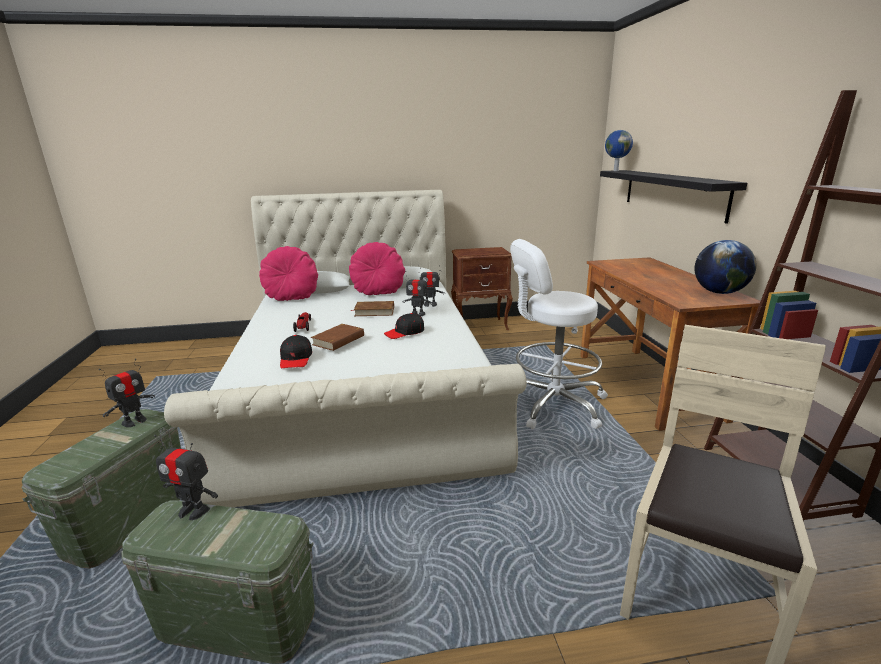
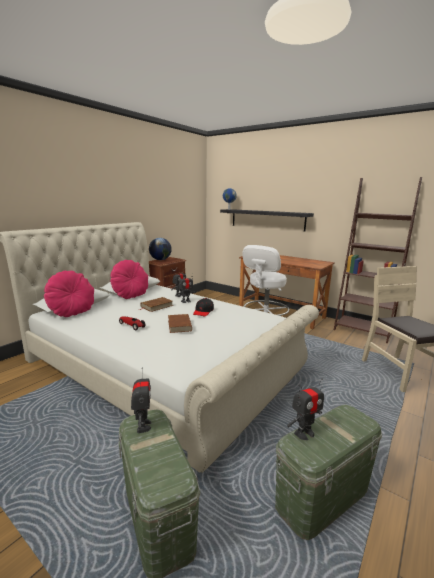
camera: 45 degrees left, 5 degrees down
black cap [280,335,312,368] -> none
globe [695,240,756,294] -> globe moved to [149,238,172,260]

